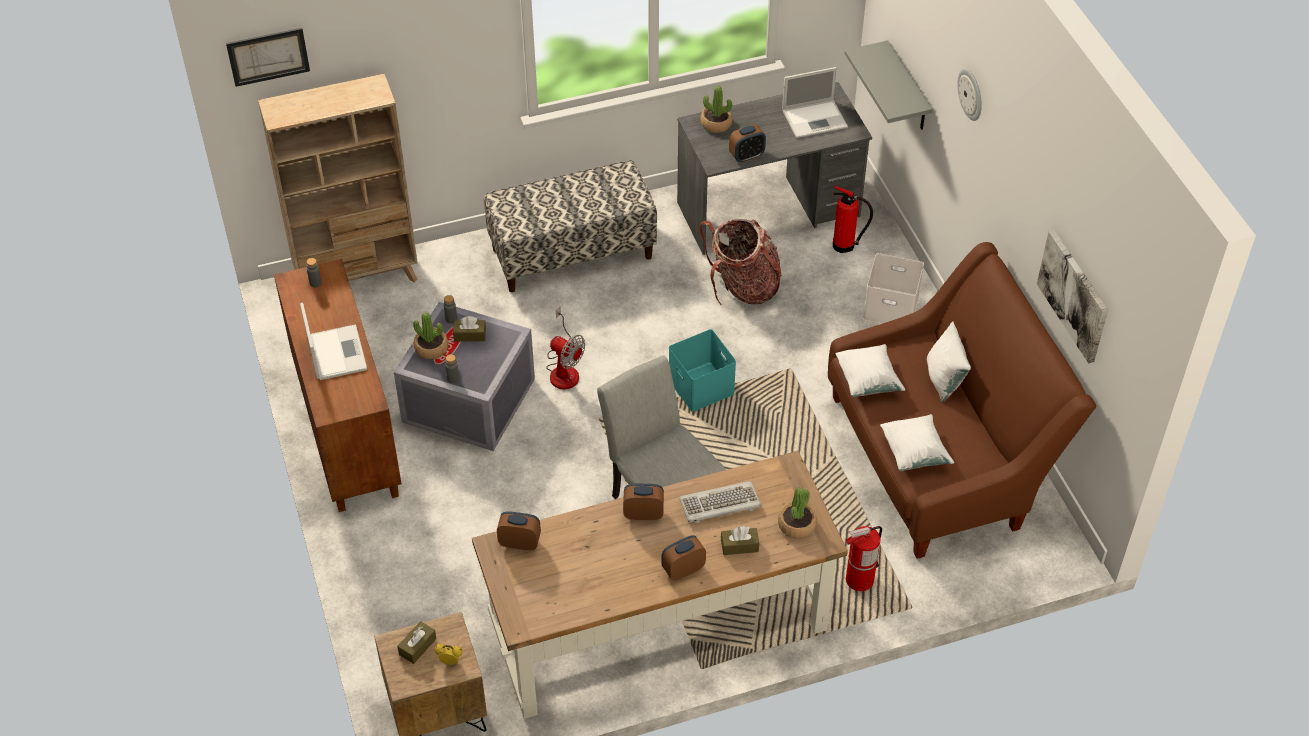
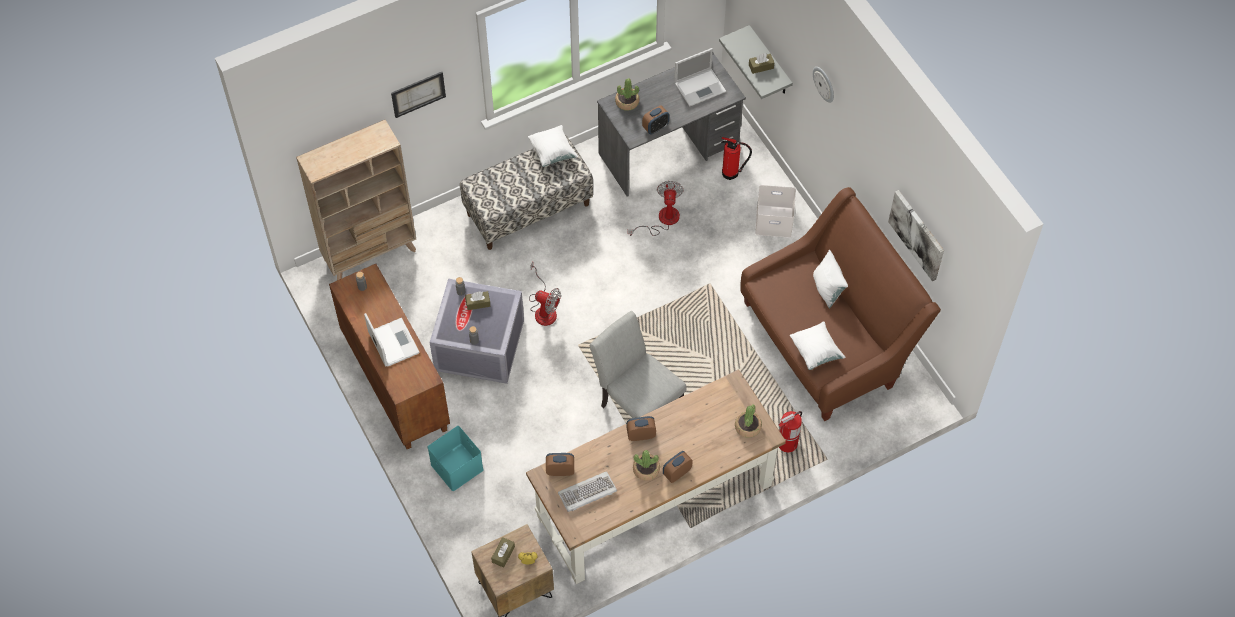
camera: 10 degrees left, 10 degrees up
picture [226,28,310,87] -> picture moved to [391,72,446,118]
potted plant [413,313,448,359] -> potted plant moved to [633,450,660,480]
turquoise storage box [669,329,736,412] -> turquoise storage box moved to [428,426,484,491]
keyboard [679,481,761,523] -> keyboard moved to [558,472,617,512]
backpack [699,219,781,305] -> fan [627,181,684,236]
brown tissue box [721,526,759,555] -> brown tissue box moved to [749,53,775,74]
white pillow [835,344,905,397] -> white pillow moved to [528,125,578,167]

